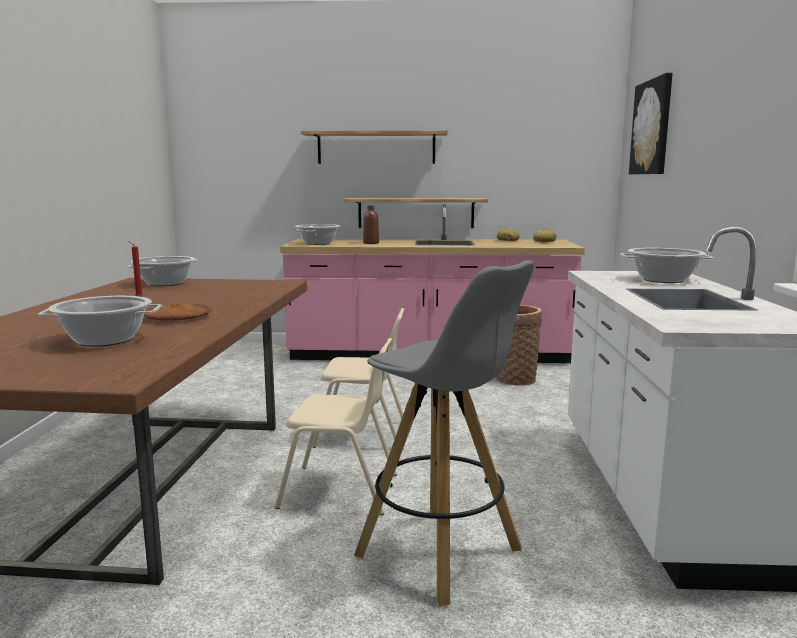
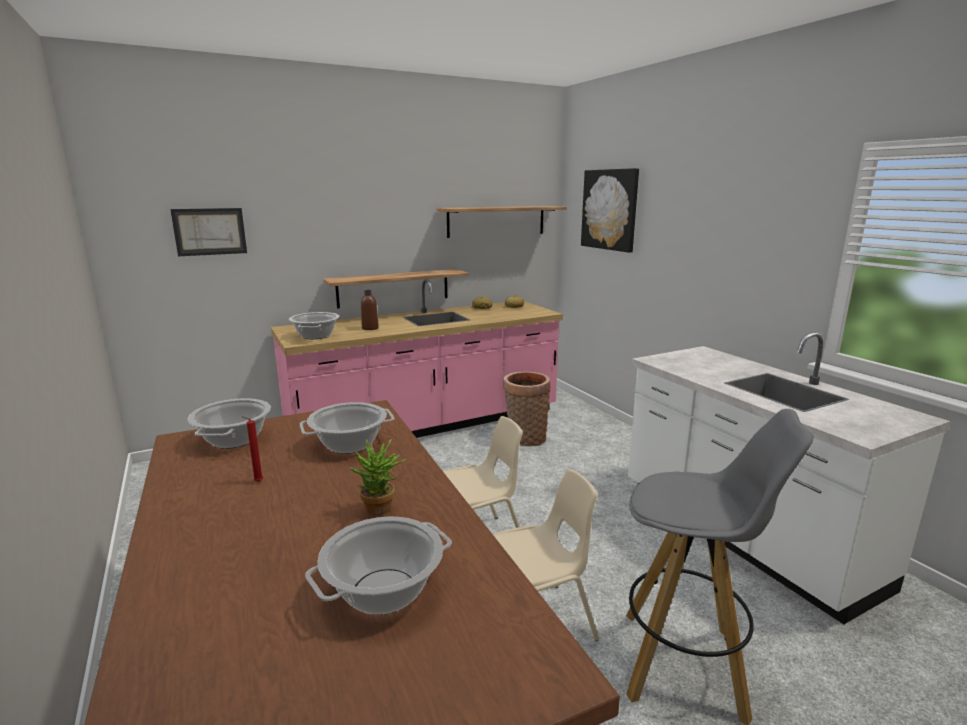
camera: 30 degrees left, 5 degrees up
brown plate [144,304,212,321] -> potted plant [350,439,408,516]
shelf [301,130,448,164] -> shelf moved to [436,206,567,238]
cooking pot [620,248,714,283] -> cooking pot moved to [300,402,395,454]
none -> picture [170,208,247,256]

